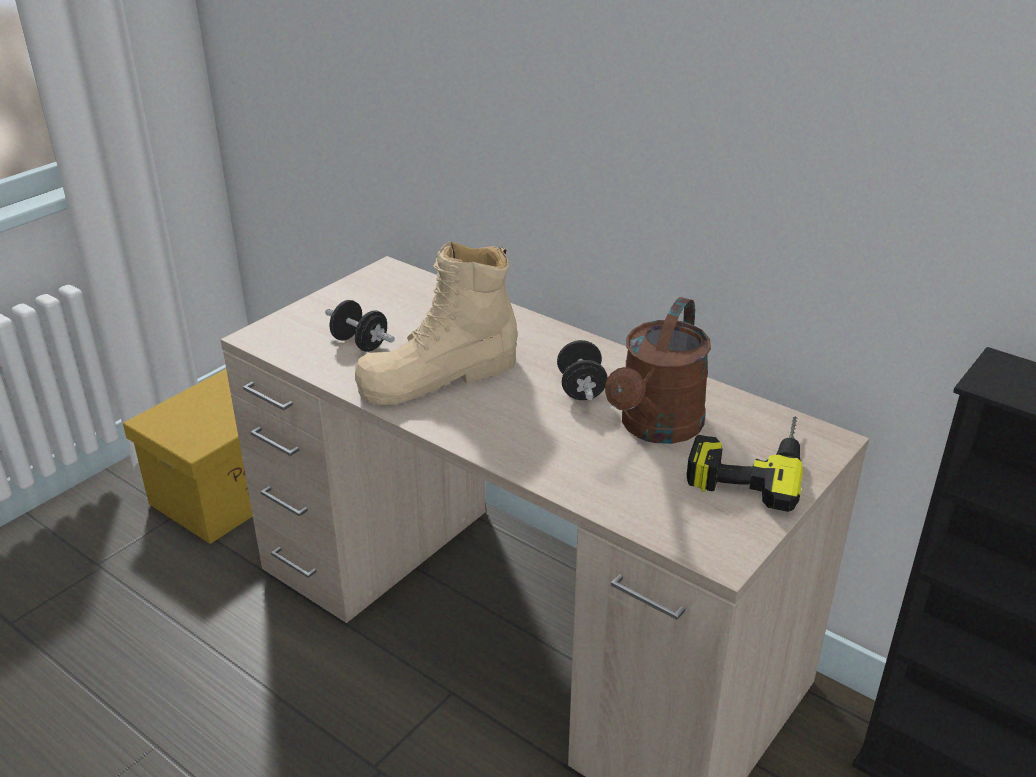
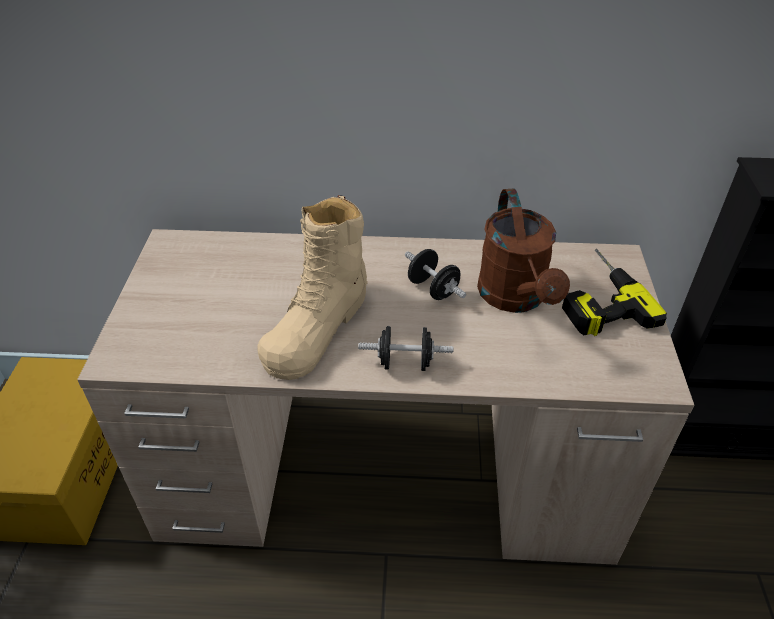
camera: 35 degrees left, 10 degrees up
black dumbbell [325,300,395,352] -> black dumbbell moved to [358,326,454,371]

